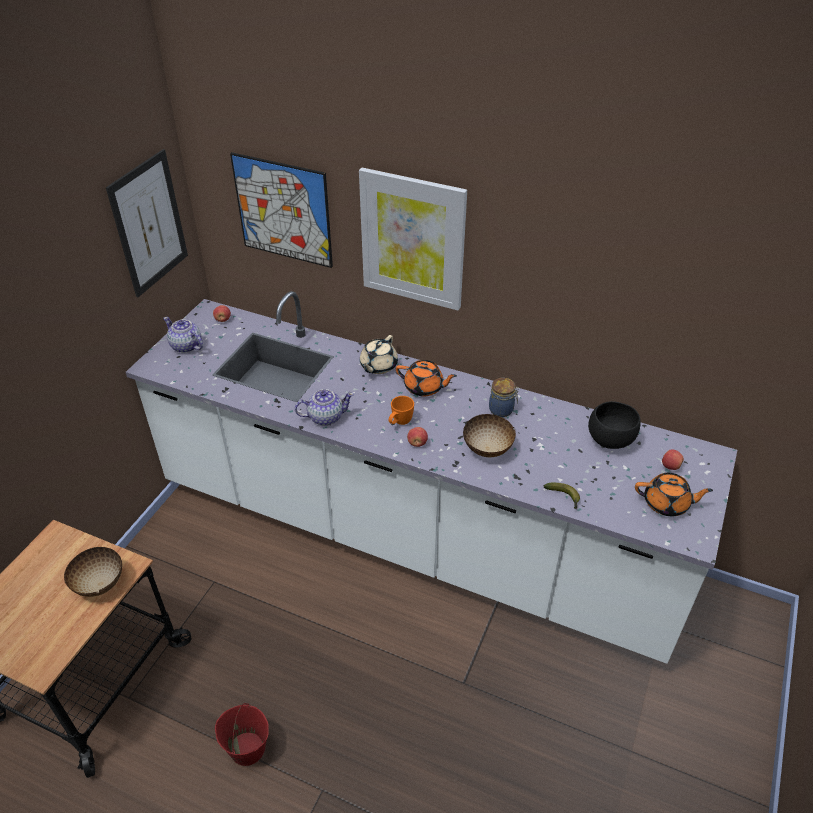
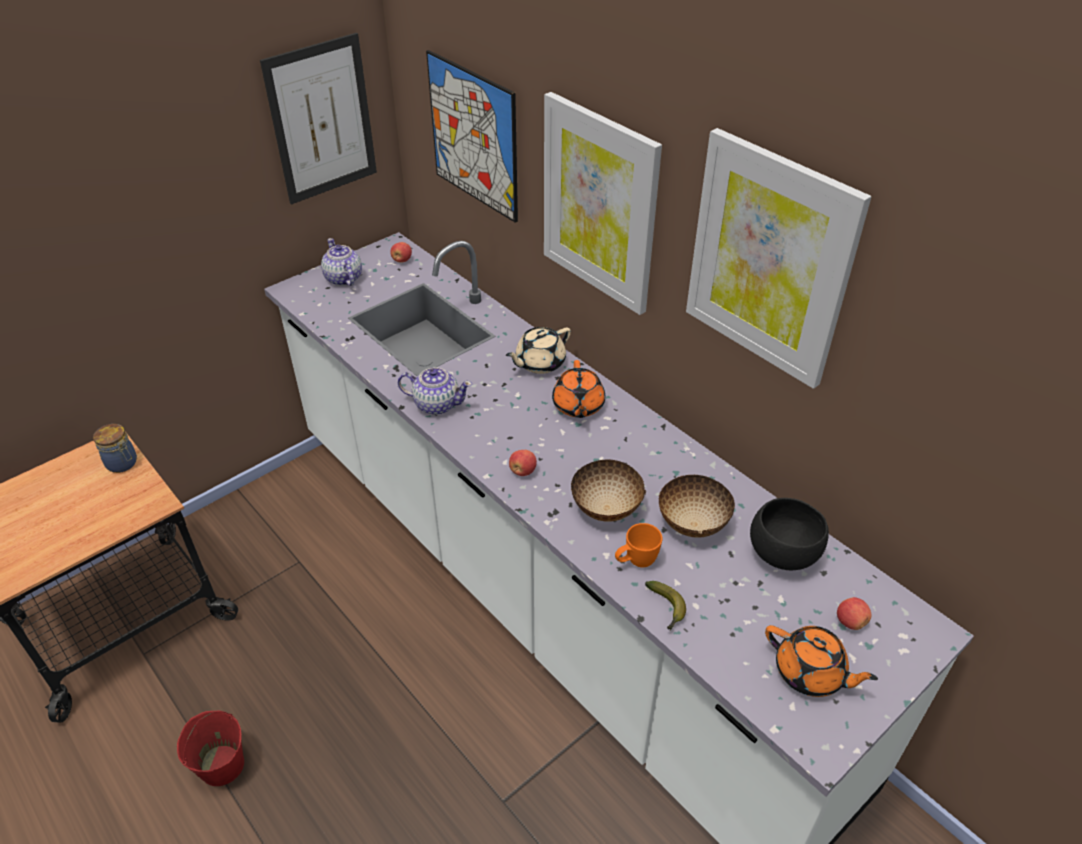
camera: 25 degrees right, 0 degrees up
bowl [64,547,122,597] -> bowl moved to [659,475,735,538]
orange mug [389,396,414,425] -> orange mug moved to [615,523,662,568]
orange teapot [396,360,457,397] -> orange teapot turned 45 degrees clockwise [552,360,605,418]
jar [489,378,519,417] -> jar moved to [93,424,137,473]
none -> picture [686,128,871,389]

